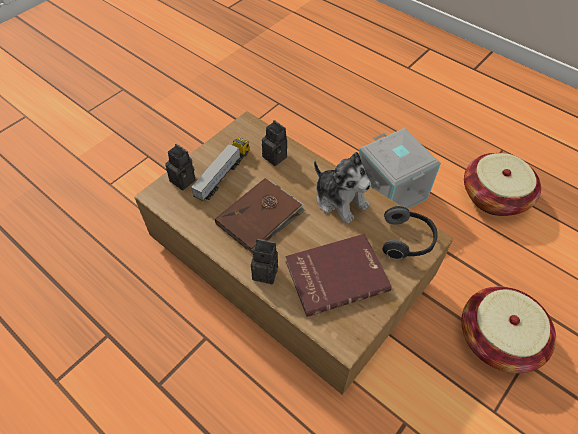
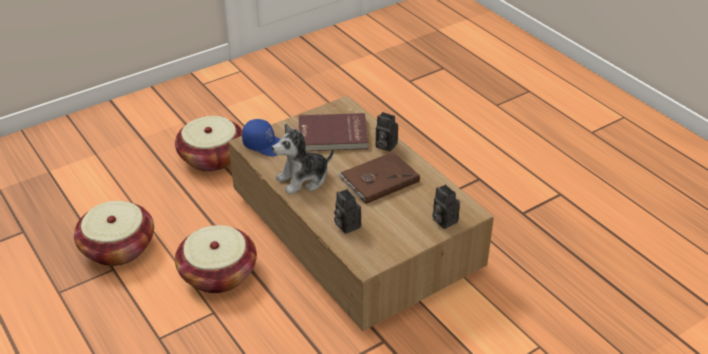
camera: 165 degrees left, 15 degrees down
toy truck [191,138,250,201] -> none
plush toy [314,152,371,224] -> plush toy turned 90 degrees counterclockwise [272,123,334,194]
grey storage box [359,128,441,209] -> basket [175,225,257,293]
headphones [383,206,438,259] -> blue cap [242,119,280,156]

